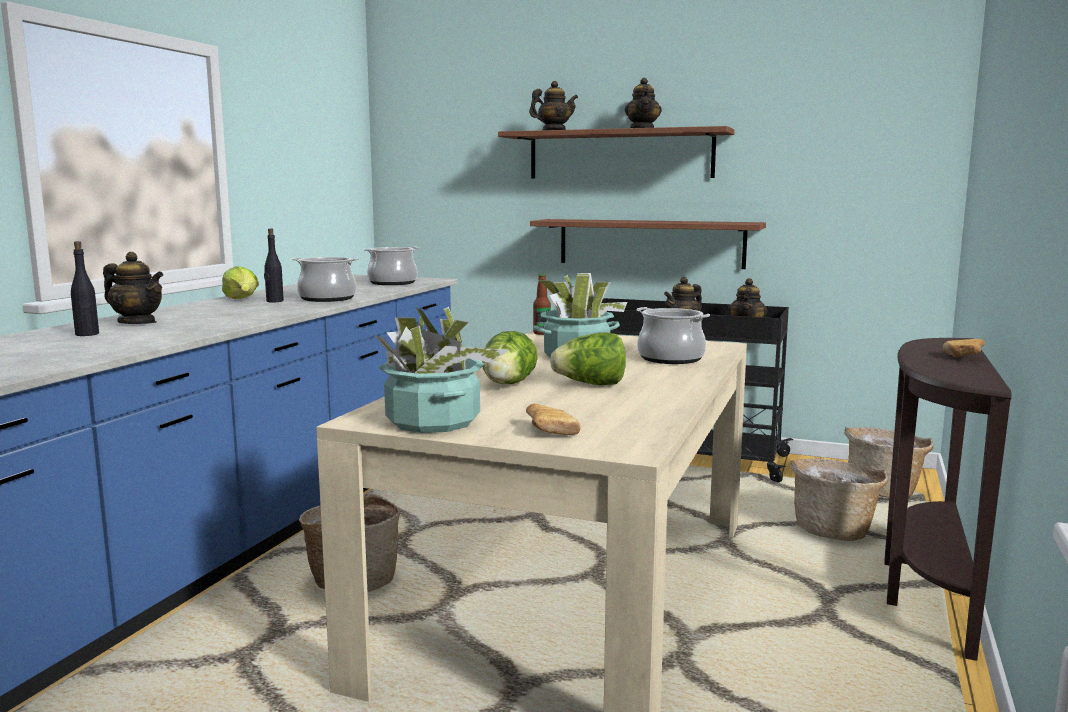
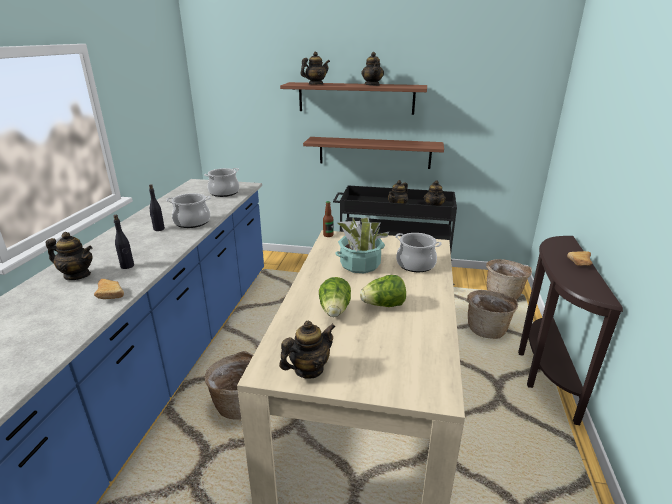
camera: 10 degrees left, 15 degrees up
black bottle [71,241,99,336] -> black bottle moved to [113,215,134,269]
lettuce [222,266,259,299] -> none
potted plant [374,306,509,433] -> teapot [279,320,336,379]
bread [526,404,581,435] -> bread moved to [94,279,124,299]

